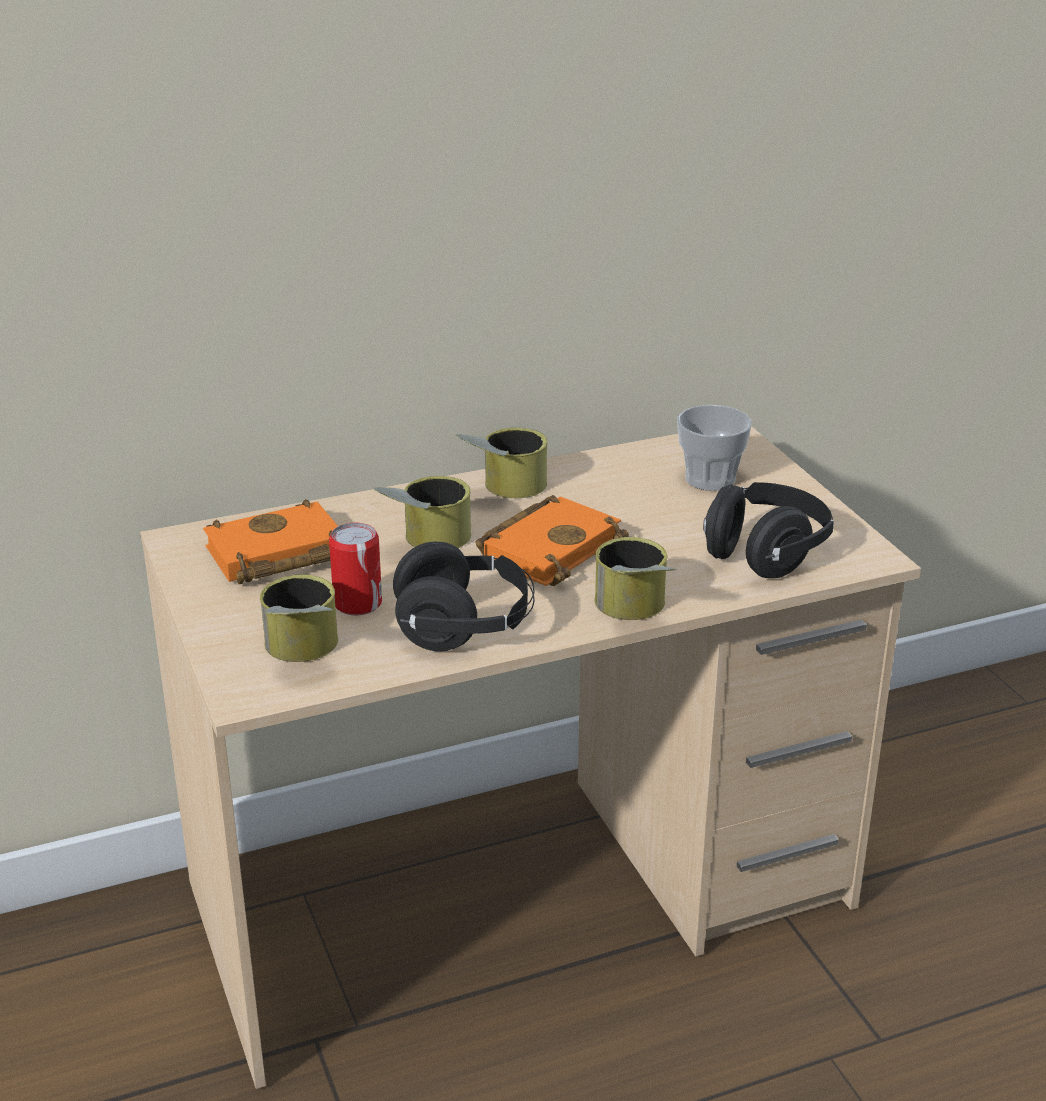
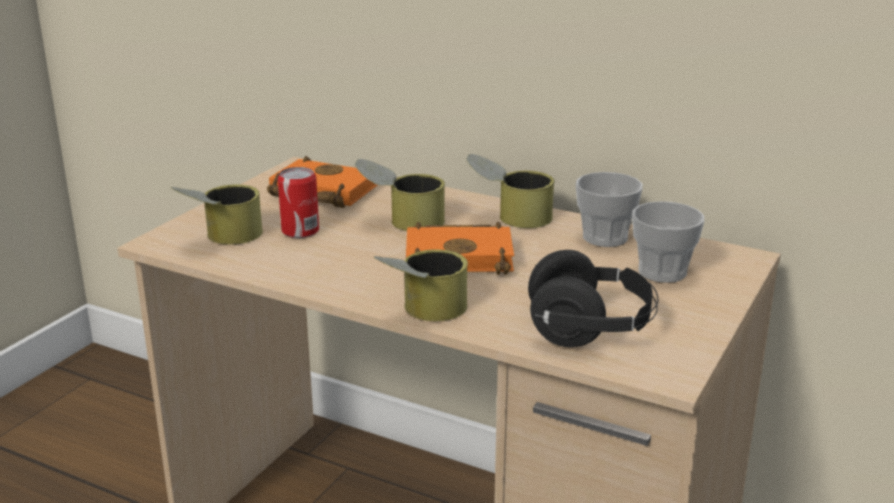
camera: 50 degrees right, 5 degrees down
black headphones [393,542,534,651] -> none
none -> cup [576,172,643,247]

